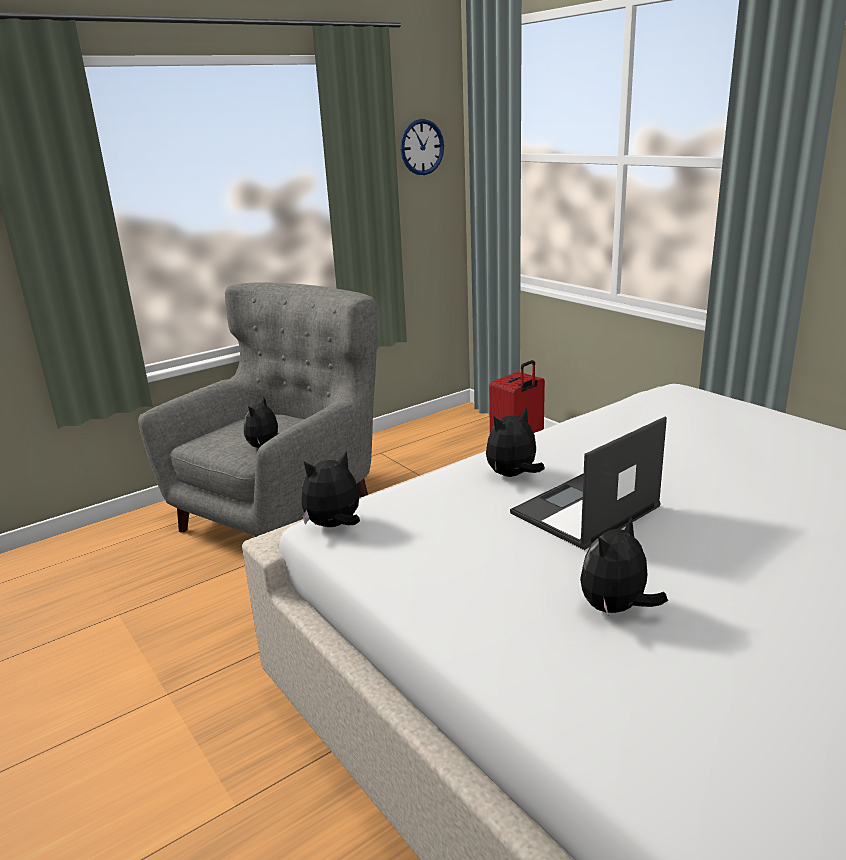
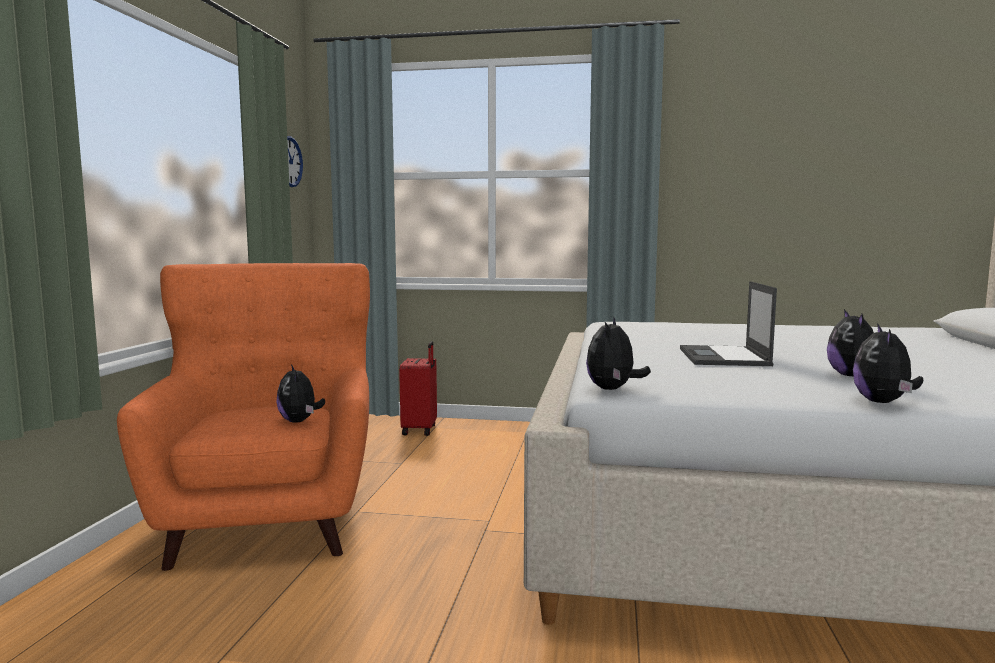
camera: 45 degrees left, 15 degrees down
grey armchair [138,282,377,537] -> orange armchair [117,263,370,571]
plush toy [486,407,545,477] -> plush toy moved to [853,323,923,403]

